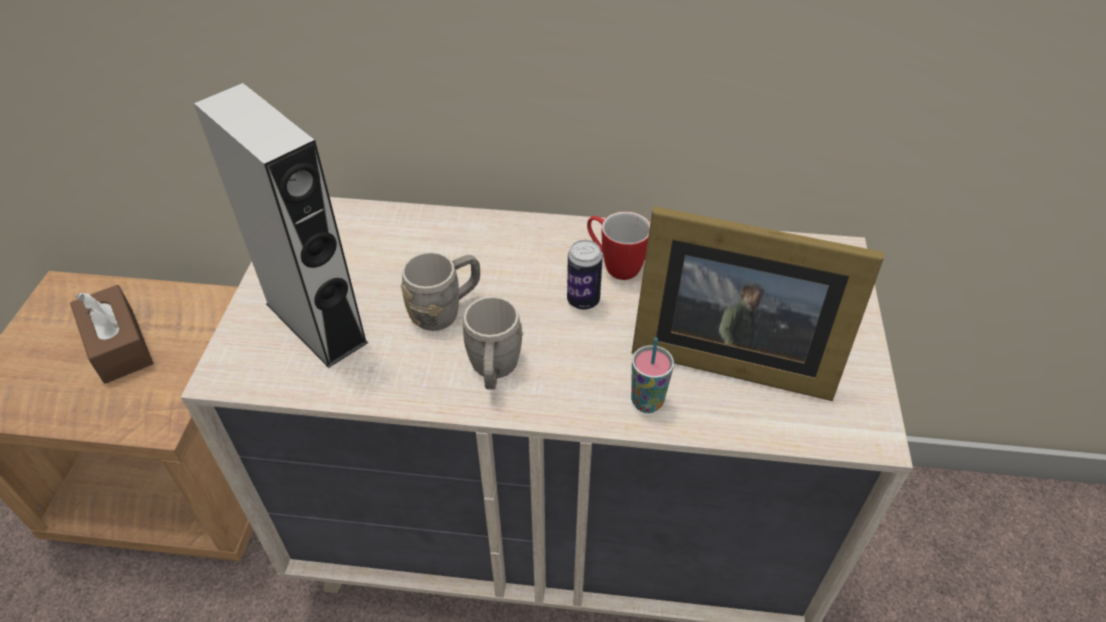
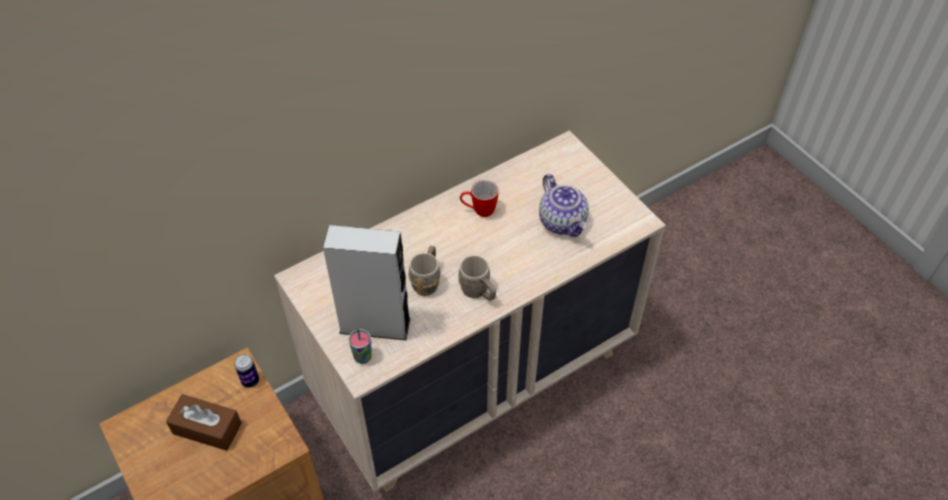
camera: 40 degrees left, 5 degrees up
can [567,240,603,310] -> can moved to [234,354,259,388]
cup [631,338,674,413] -> cup moved to [348,328,372,364]
picture frame [632,206,885,401] -> teapot [539,174,589,237]

